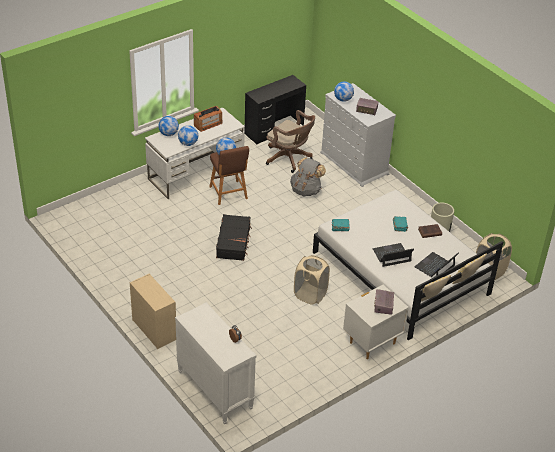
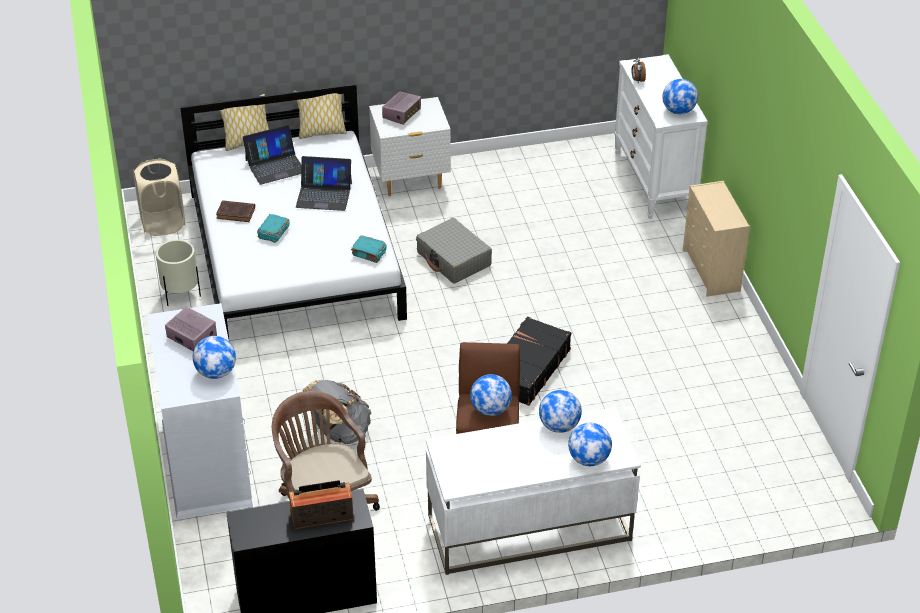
camera: 155 degrees left, 0 degrees up
radio [194,106,222,132] -> radio moved to [289,480,354,529]
beige laundry basket [294,255,330,305] -> grey suitcase [416,218,492,284]
none -> globe [662,79,698,114]

